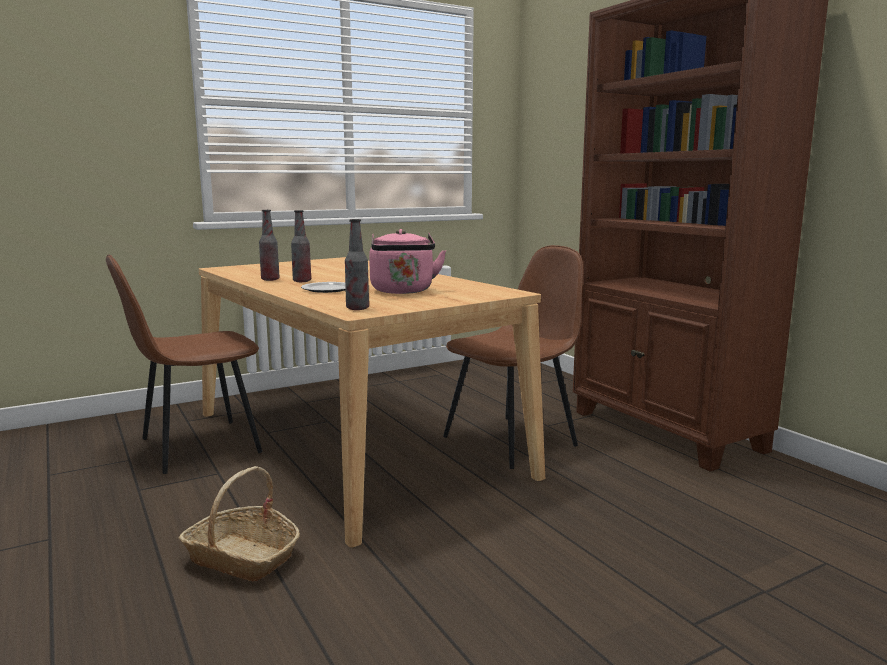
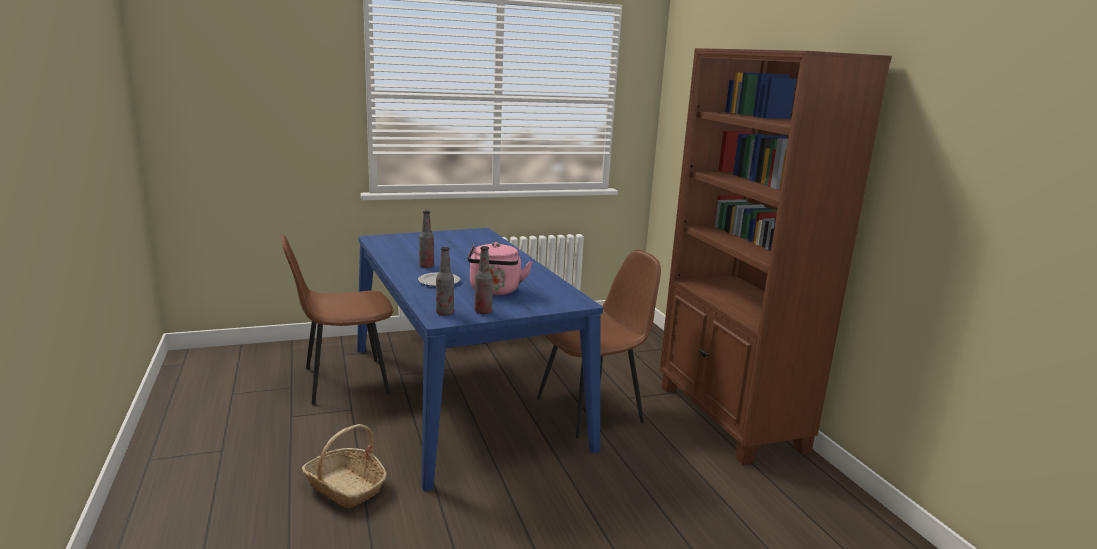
camera: 10 degrees right, 5 degrees up
beige dining table [199,257,545,547] -> blue dining table [357,228,603,491]
bottle [259,210,280,281] -> bottle moved to [475,246,493,314]

